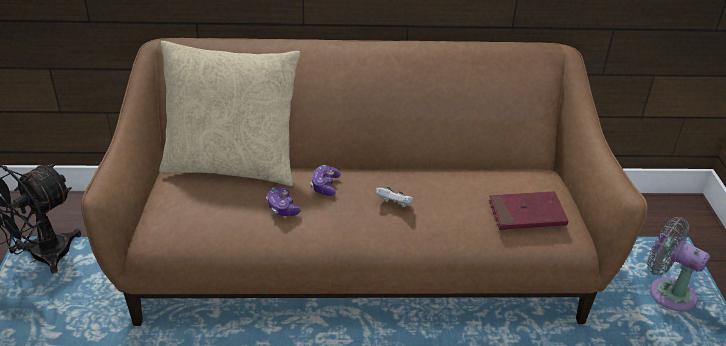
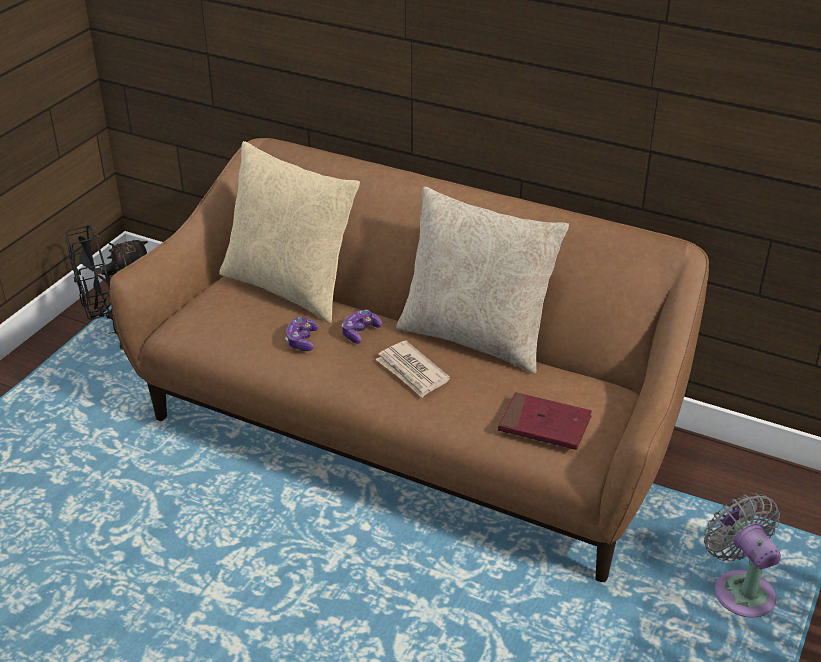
camera: 30 degrees right, 0 degrees up
white game controller [375,187,413,207] -> newspaper [375,341,450,398]
none -> beige pillow [396,187,569,374]

